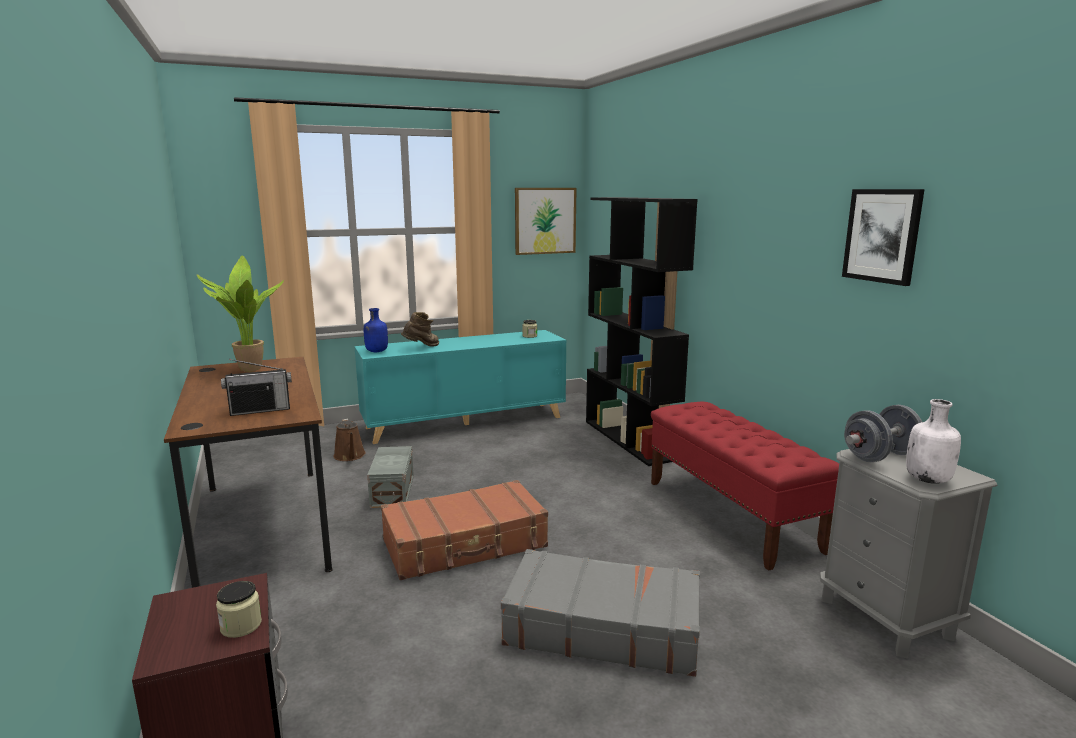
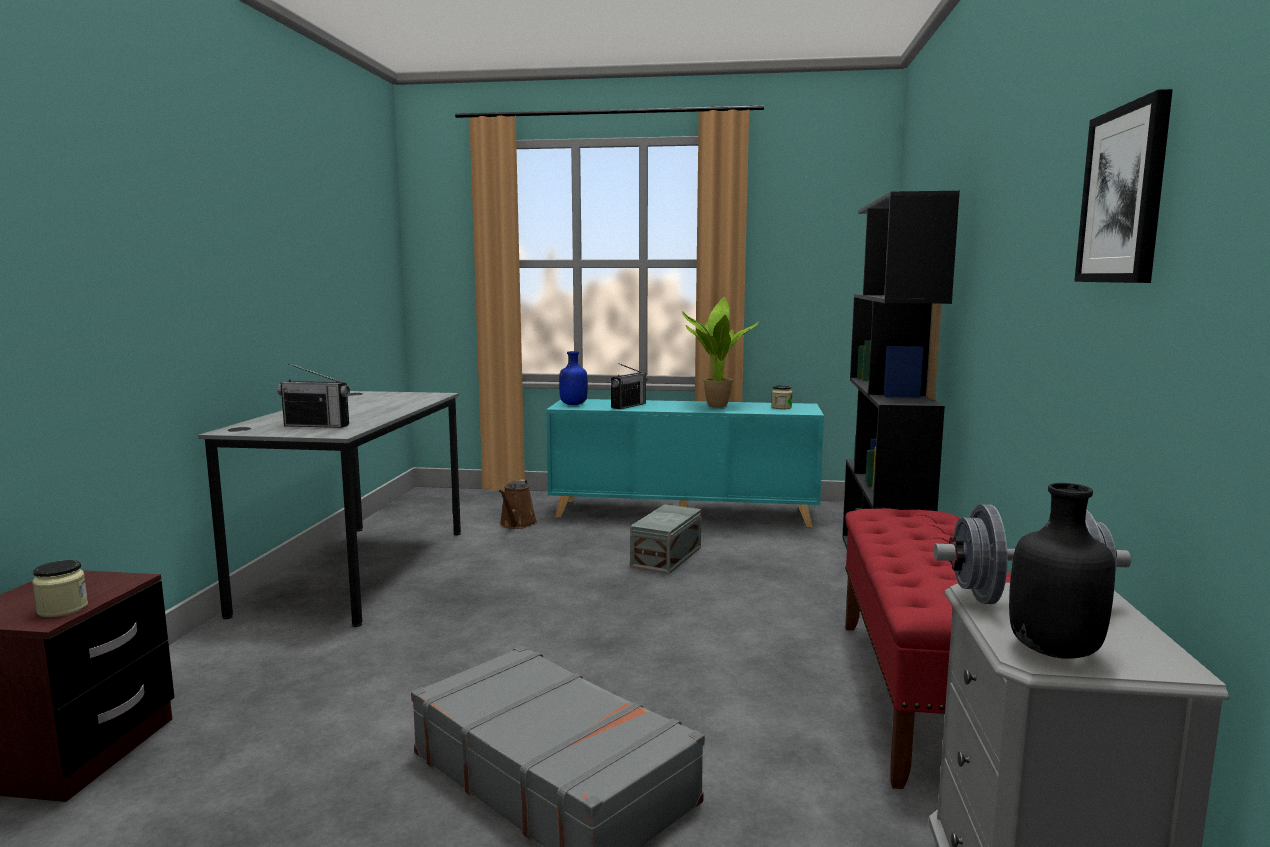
camera: 30 degrees right, 5 degrees down
brown desk [164,357,333,588] -> grey desk [198,391,461,627]
potted plant [197,256,284,372] -> potted plant moved to [682,297,759,408]
grey storage box [367,446,414,508] -> grey storage box moved to [630,504,701,574]
brown suitcase [381,480,548,580] -> none
brown boot [401,312,439,347] -> radio [611,363,647,409]
picture [515,188,577,255] -> none
white bottle [906,399,961,484] -> black bottle [1009,483,1115,659]

